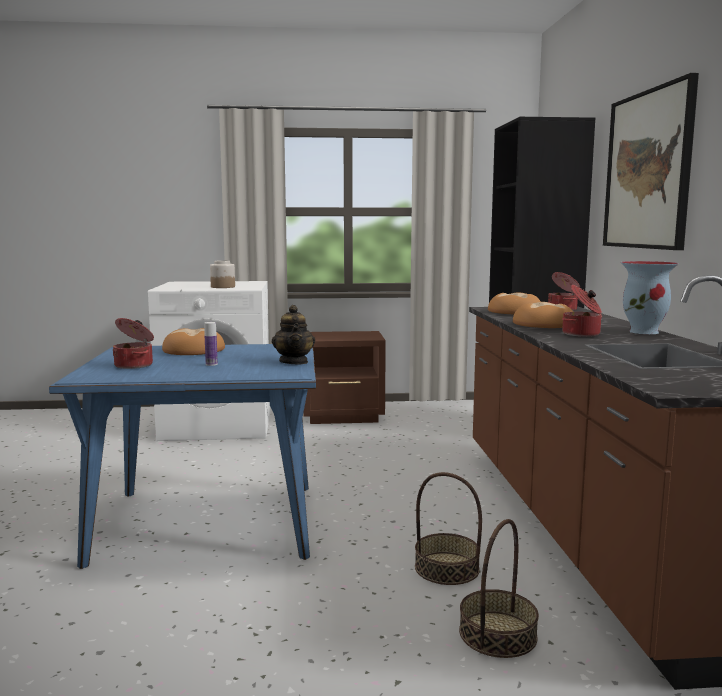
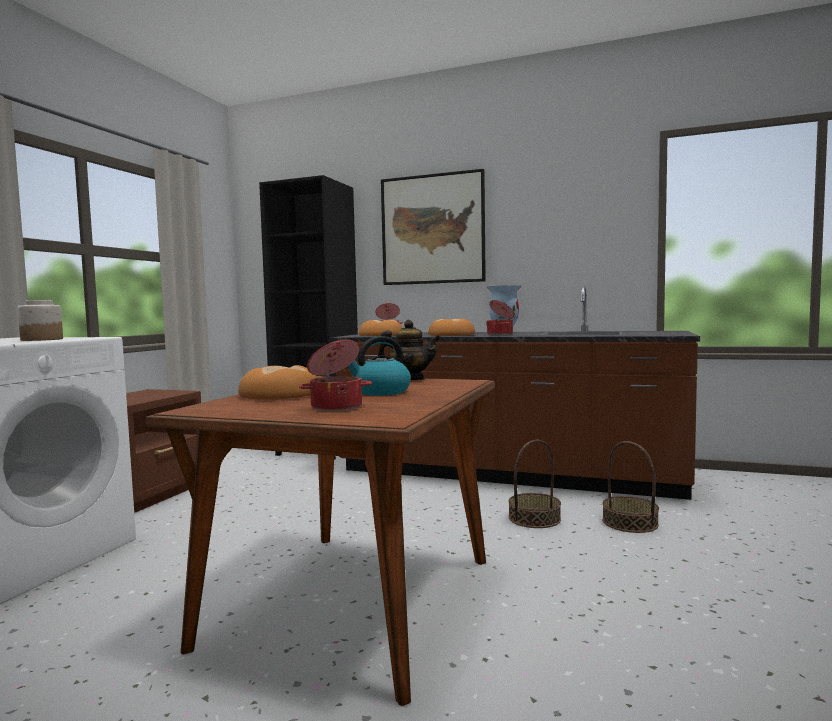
camera: 65 degrees left, 5 degrees down
blue dining table [49,344,316,569] -> brown dining table [145,376,495,706]
bottle [204,322,218,366] -> kettle [348,336,411,396]

